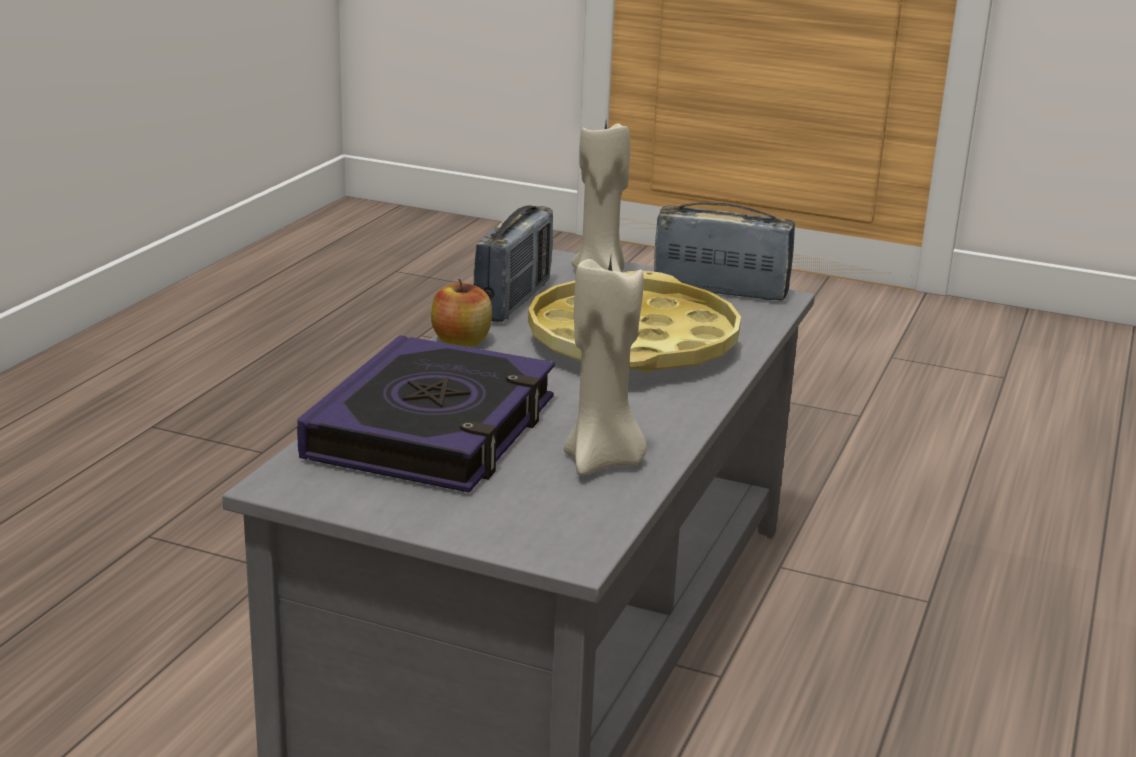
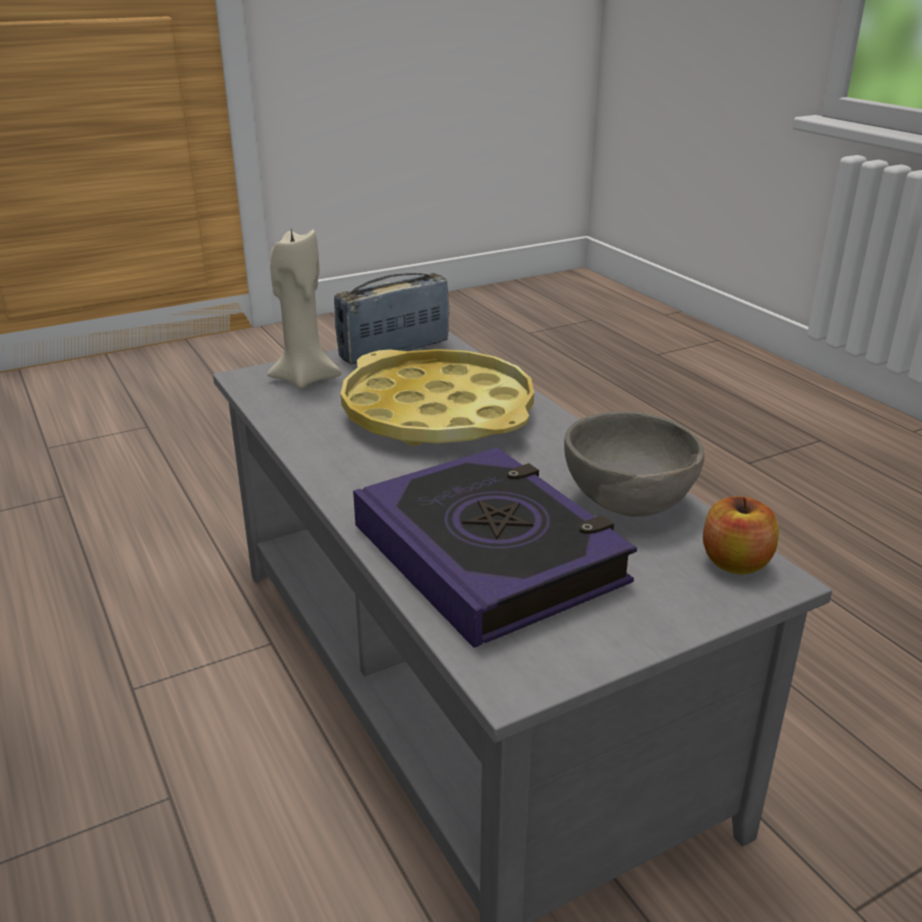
camera: 50 degrees left, 5 degrees up
apple [431,279,492,347] -> apple moved to [703,496,779,574]
radio [473,205,553,322] -> none
beige candle [564,257,647,476] -> grey bowl [564,411,705,517]

